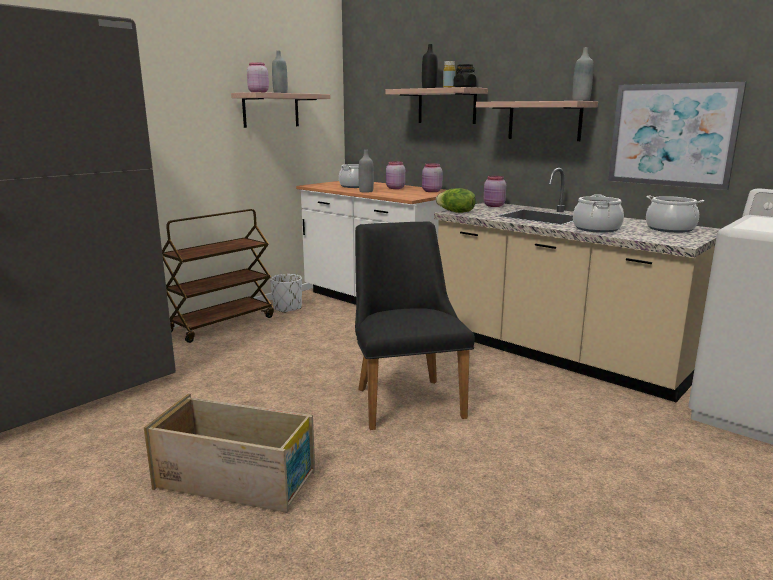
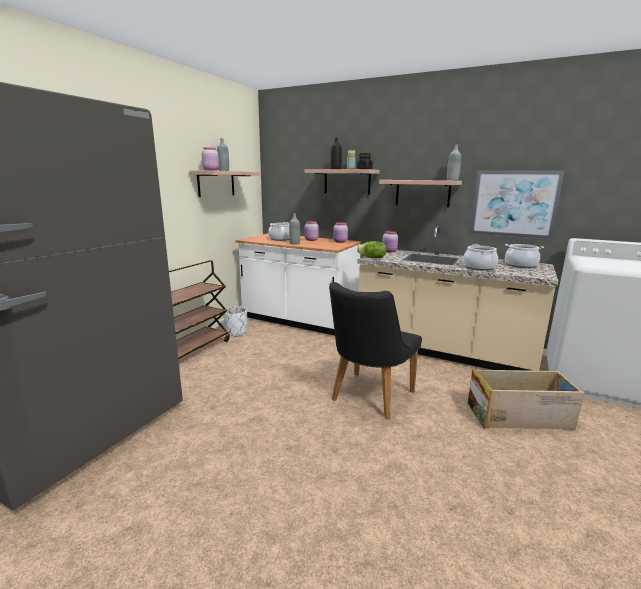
camera: 15 degrees left, 0 degrees up
crate [144,394,315,513] -> crate moved to [468,367,585,429]
black chair [355,221,475,430] -> black chair turned 120 degrees counterclockwise [329,282,422,420]

